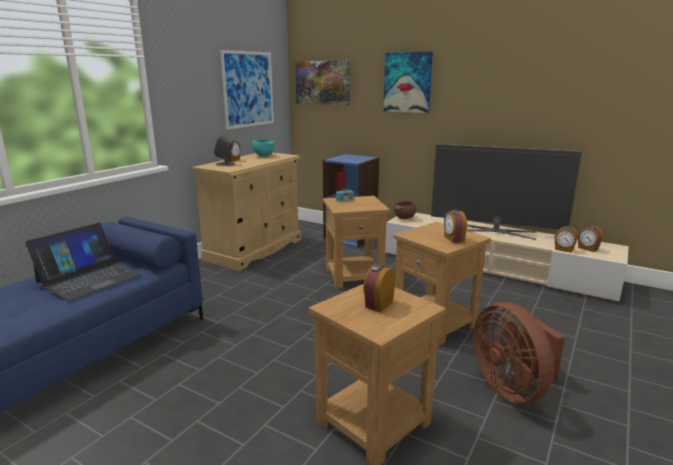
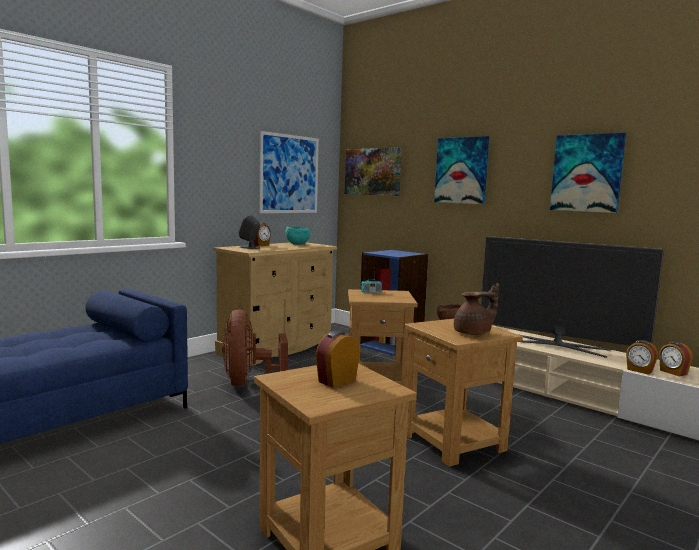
camera: 10 degrees right, 10 degrees down
laptop [25,223,141,301] -> none
alarm clock [444,210,467,243] -> brown teapot [454,283,499,335]
brown fan [473,302,565,404] -> brown fan moved to [222,310,288,386]
none -> picture [550,132,626,213]

